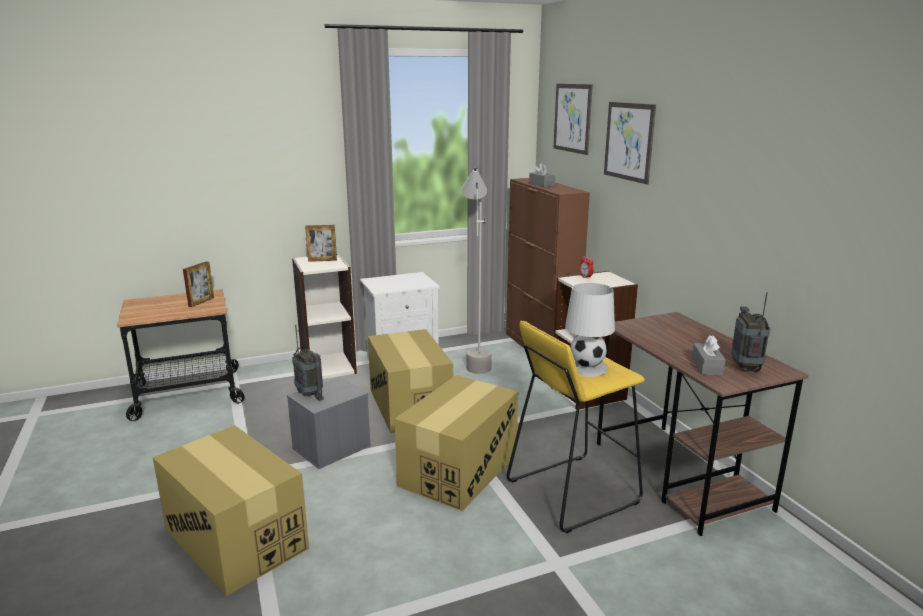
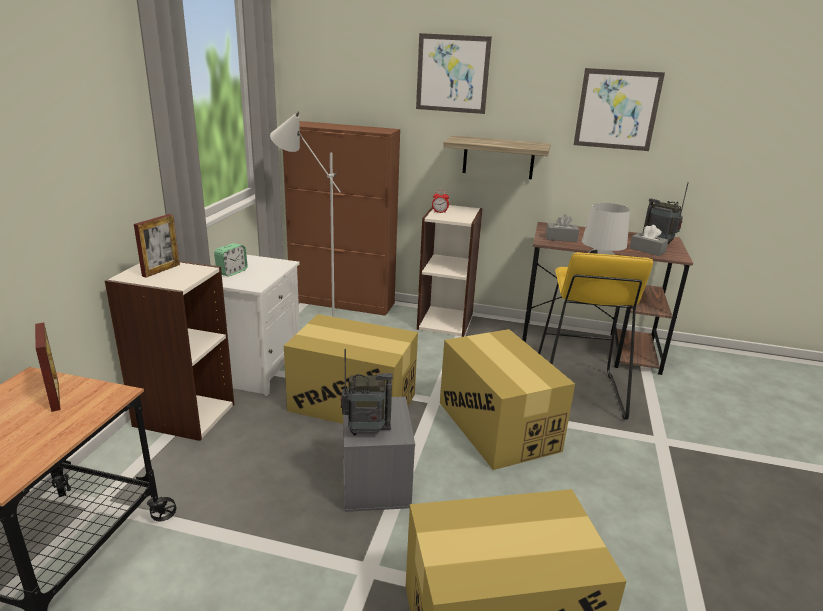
camera: 55 degrees left, 5 degrees up
grey tissue box [529,163,555,187] -> grey tissue box moved to [546,214,579,242]
picture [554,84,593,155] -> picture moved to [574,68,665,151]
none -> alarm clock [214,243,248,276]
none -> shelf [443,135,550,179]

